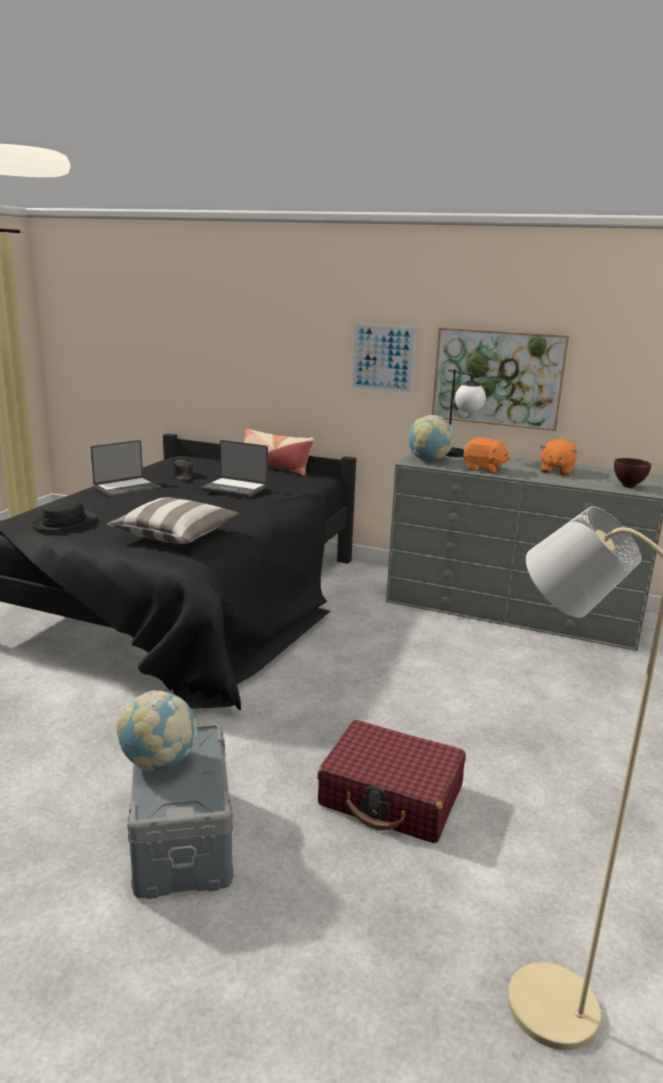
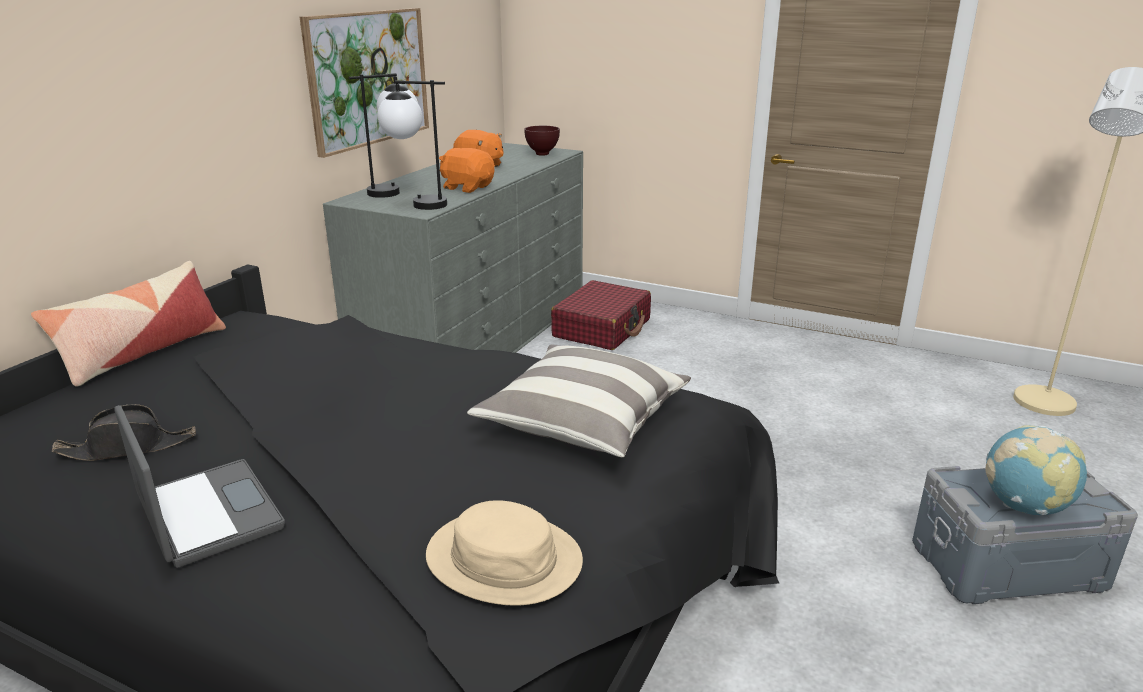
camera: 85 degrees left, 5 degrees up
black hat [31,500,96,531] -> beige hat [426,500,583,606]
laptop [201,440,268,498] -> none
red suitcase [317,720,466,843] -> red suitcase moved to [551,280,651,350]
picture [351,323,417,394] -> none
globe [408,415,454,461] -> table lamp [377,80,447,210]
orange plush toy [463,438,510,473] -> orange plush toy turned 90 degrees counterclockwise [439,148,495,193]

